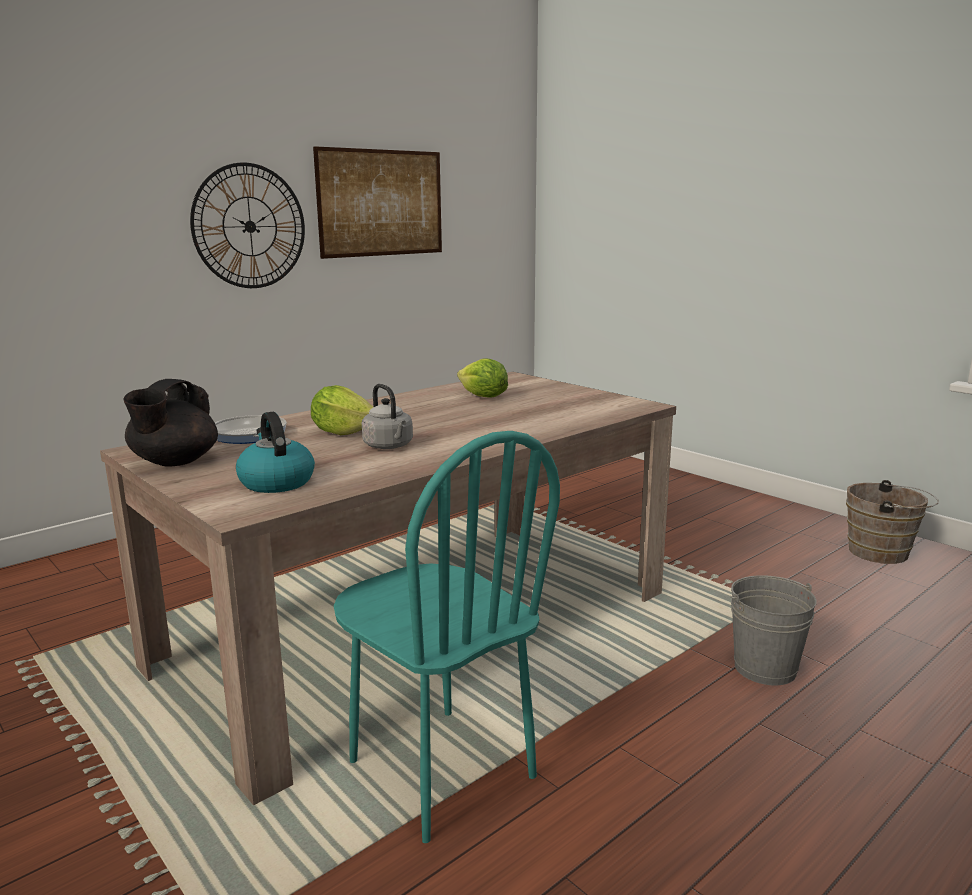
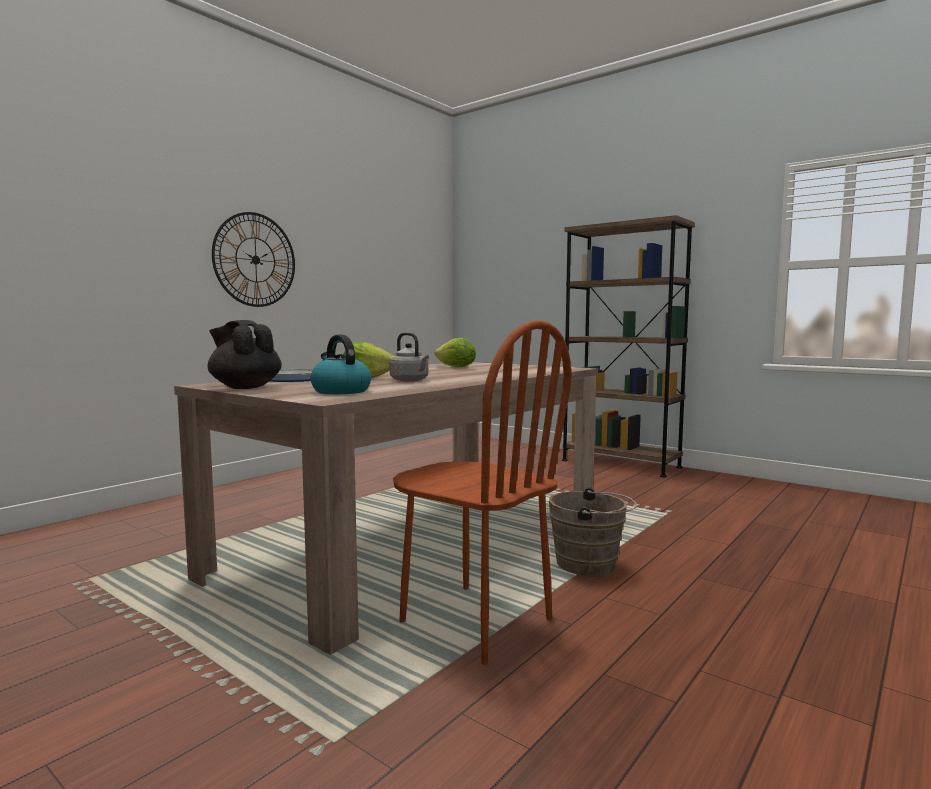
camera: 10 degrees left, 10 degrees down
black teapot [123,379,218,466] -> black teapot turned 120 degrees clockwise [208,320,282,389]
picture [313,146,442,259] -> none
turquoise chair [334,431,560,843] -> brown chair [393,320,571,665]
grey bucket [730,575,817,685] -> none
brown bucket [846,480,939,564] -> brown bucket moved to [549,487,637,577]
none -> brown bookcase [562,215,695,477]

